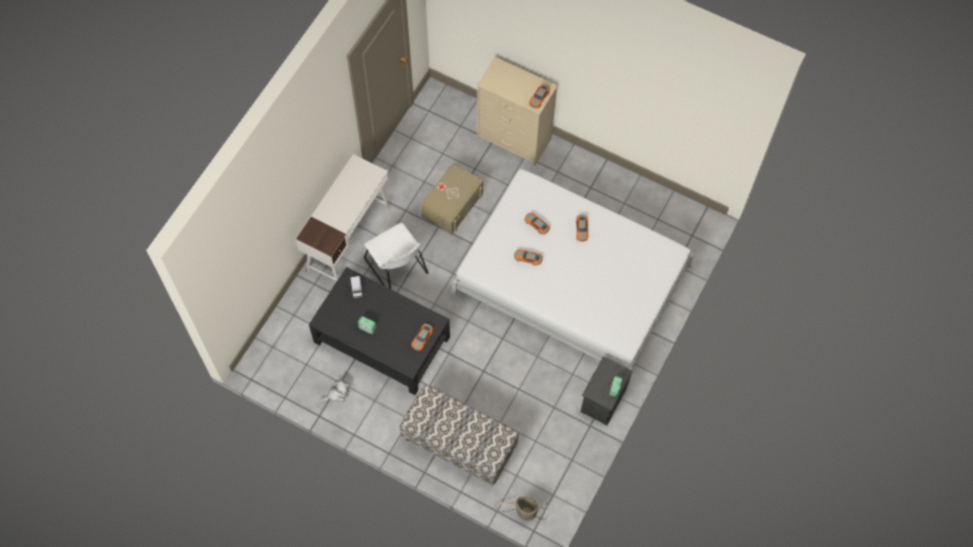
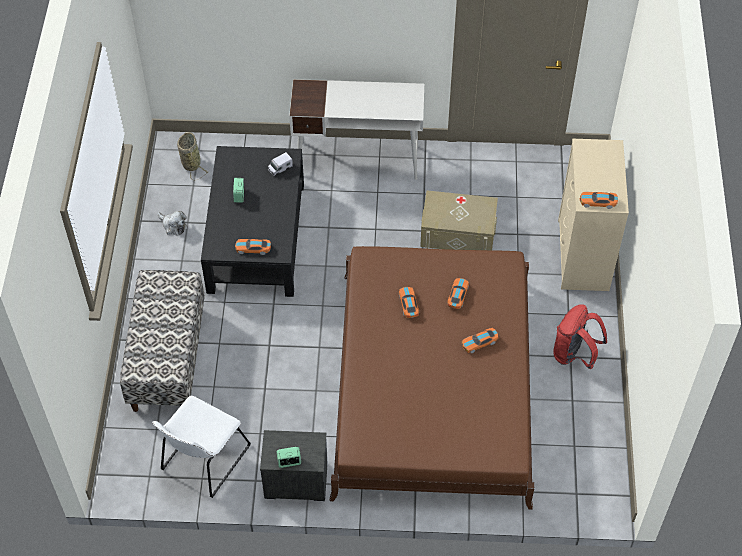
camera: 65 degrees right, 10 degrees down
white chair [364,223,428,289] -> white chair moved to [152,396,251,498]
white bed [450,169,694,385] -> brown bed [330,246,535,510]
basket [495,497,549,521] -> basket moved to [177,132,208,181]
none -> red backpack [553,304,607,369]

